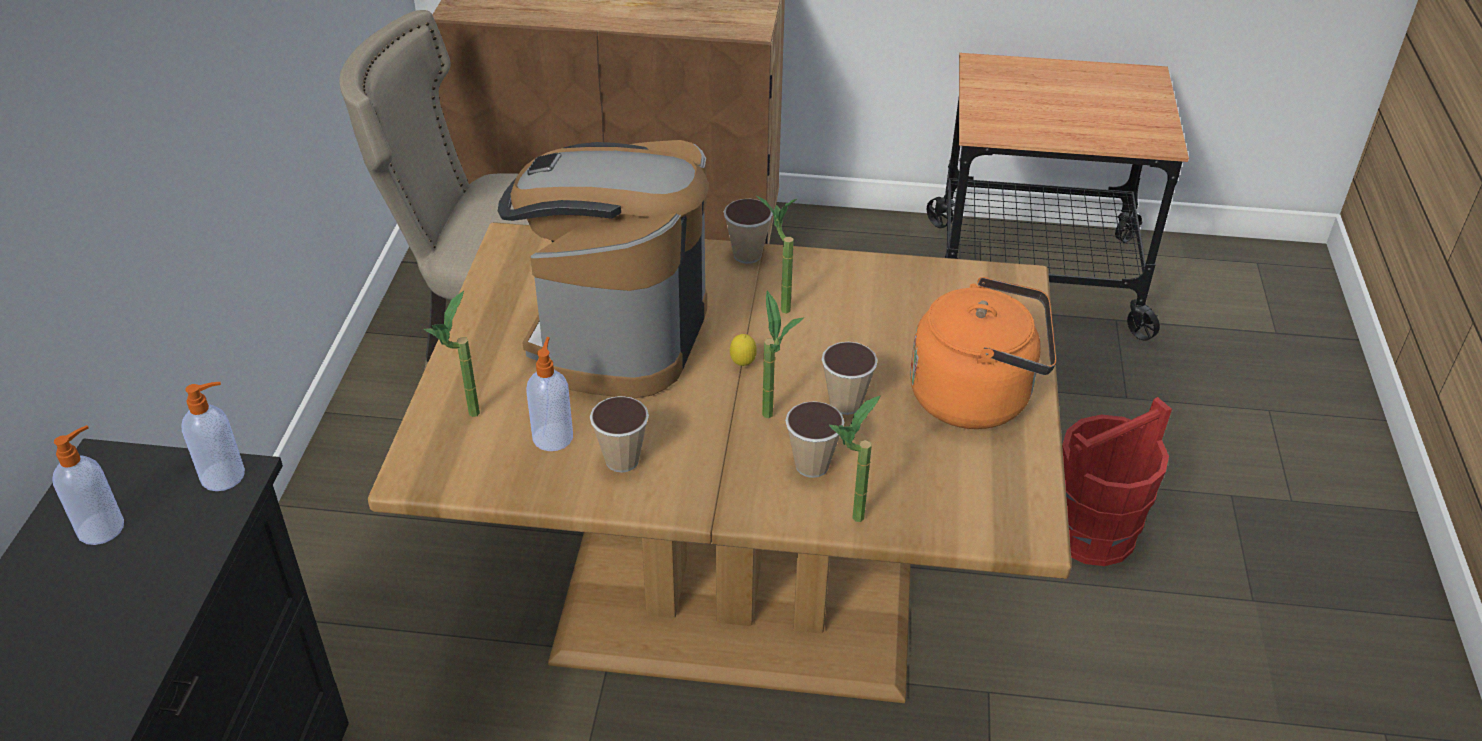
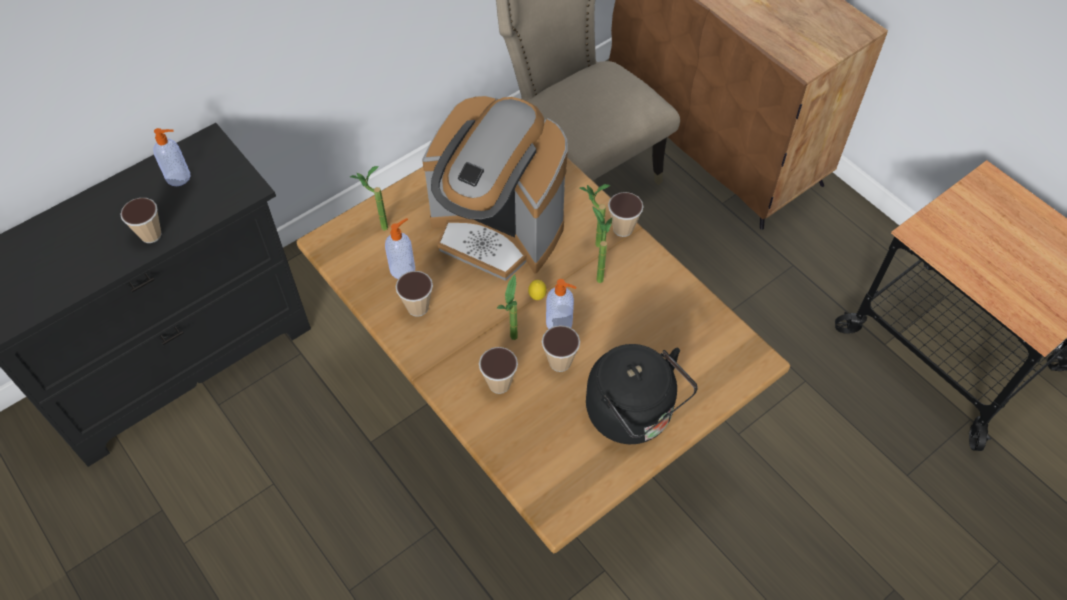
camera: 45 degrees right, 15 degrees up
soap dispenser [182,382,245,491] -> soap dispenser moved to [546,279,576,329]
coffee machine [498,140,709,398] -> coffee machine turned 120 degrees counterclockwise [422,96,568,281]
potted plant [829,396,880,522] -> potted plant moved to [580,184,610,247]
orange kettle [910,277,1056,429] -> black kettle [586,344,698,444]
red bucket [1062,397,1172,566] -> none
none -> cup [120,198,162,243]

